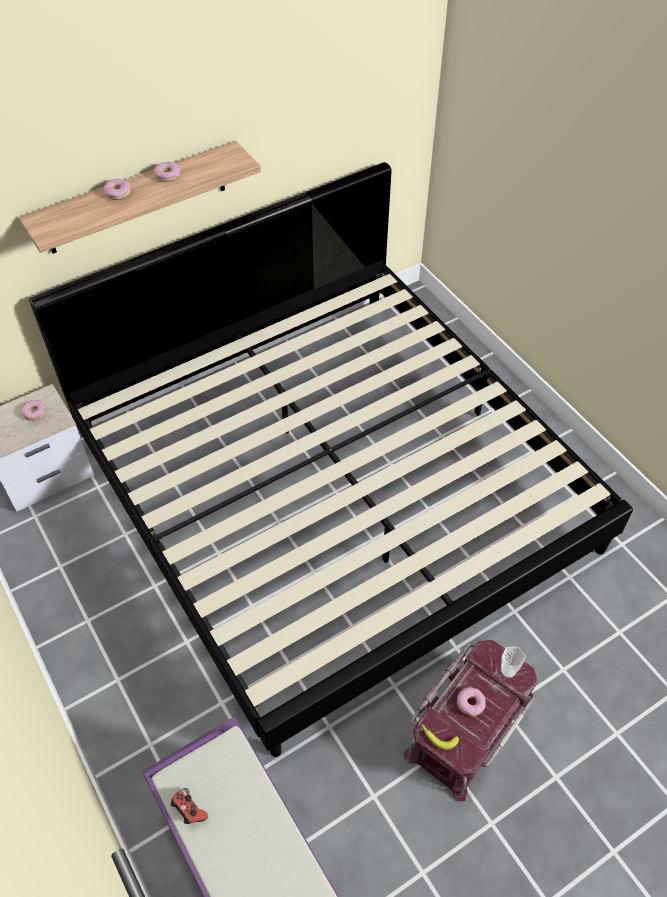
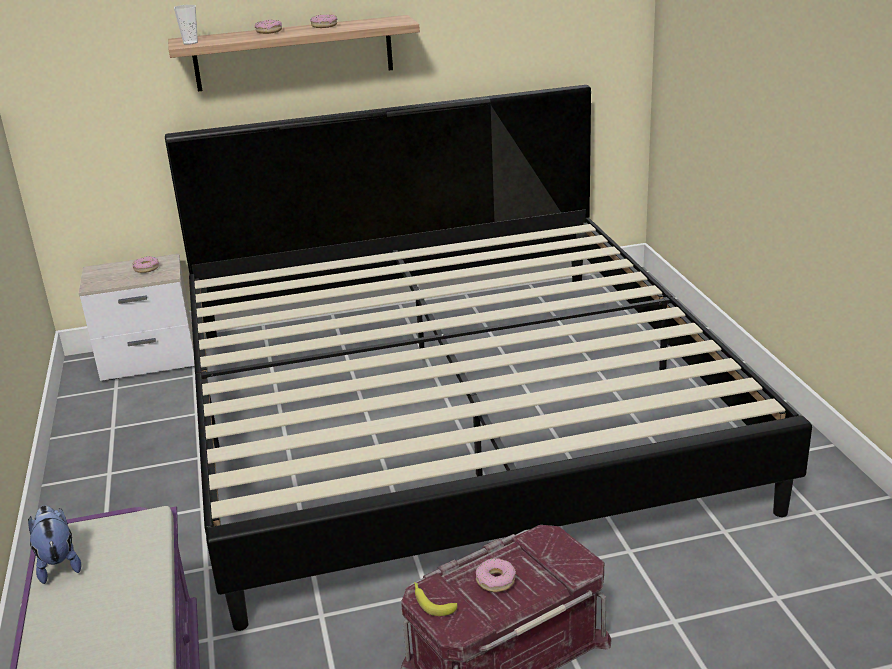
camera: 20 degrees right, 25 degrees down
game controller [170,788,208,824] -> plush toy [28,506,81,584]
cup [501,647,526,678] -> cup moved to [174,5,198,45]

